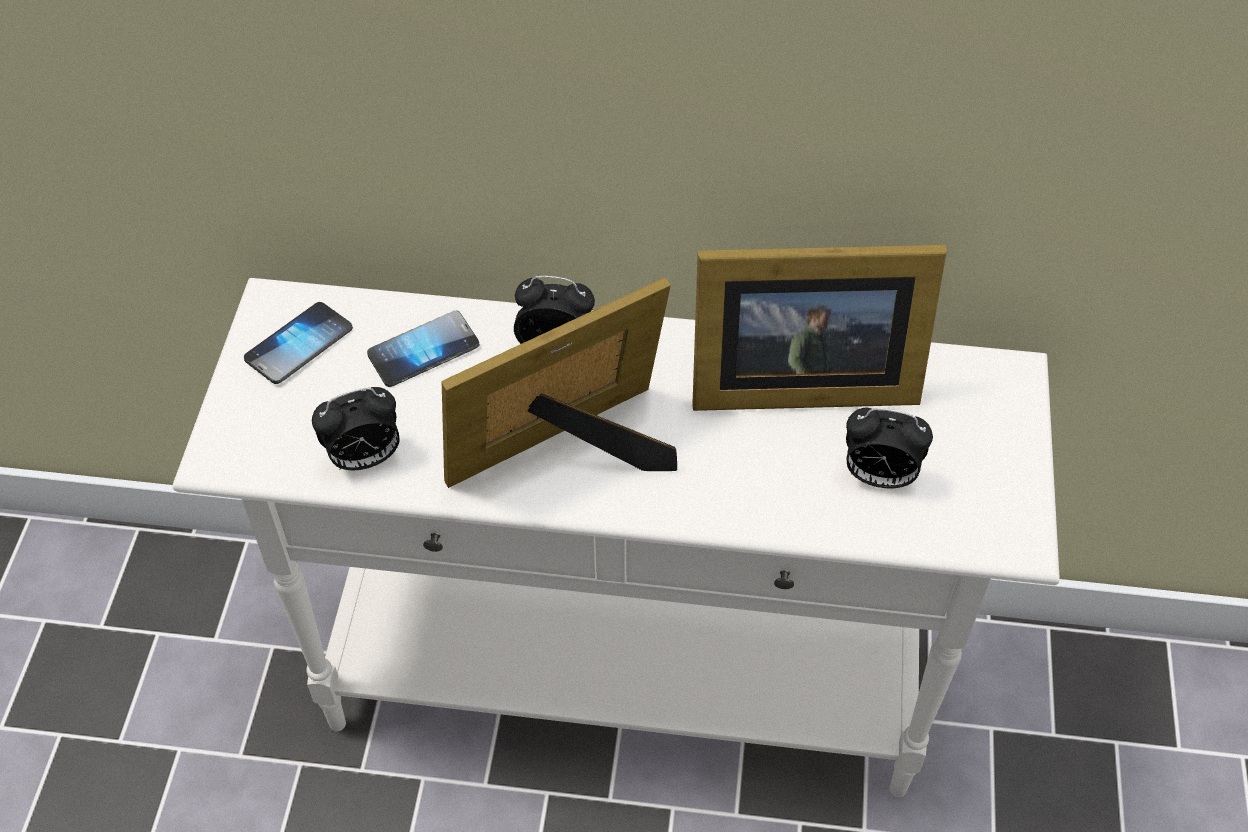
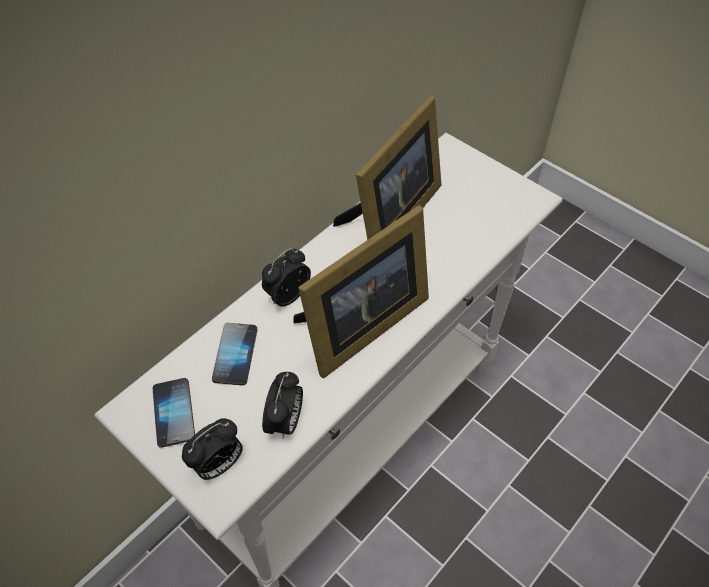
camera: 55 degrees left, 0 degrees up
picture frame [442,278,677,488] -> picture frame turned 135 degrees counterclockwise [293,205,429,378]
alarm clock [846,408,933,488] -> alarm clock moved to [182,418,243,480]

